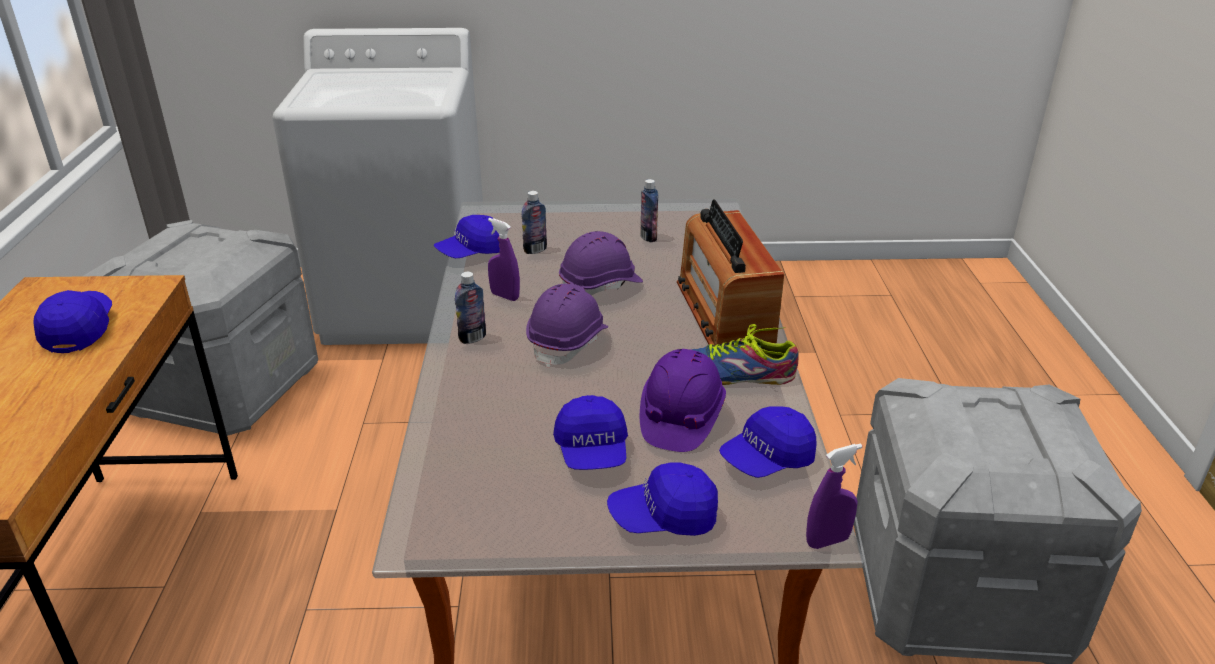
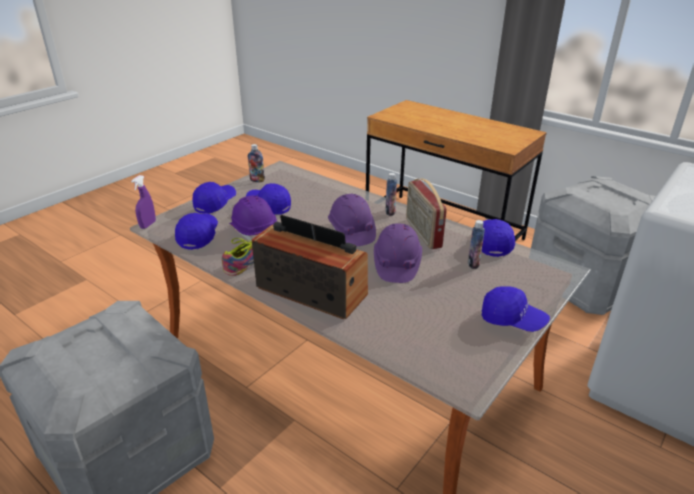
camera: 130 degrees right, 0 degrees up
blue cap [33,290,112,353] -> blue cap moved to [481,286,550,332]
purple spray bottle [488,218,520,301] -> radio [406,178,447,249]
bottle [640,179,658,242] -> bottle moved to [248,144,265,182]

